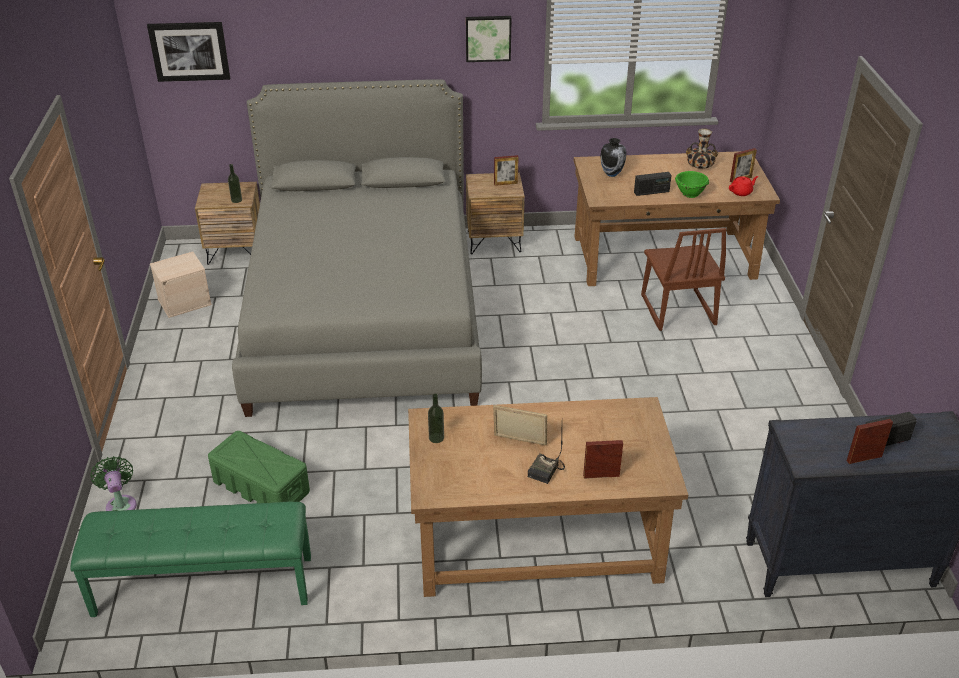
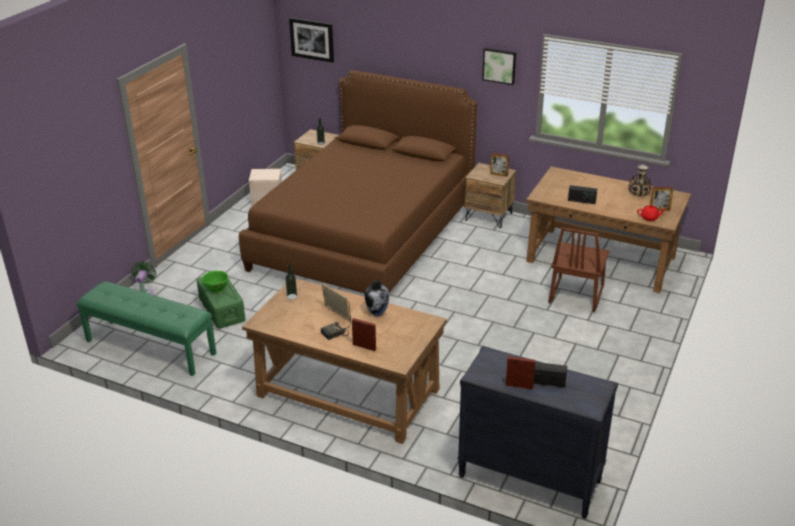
camera: 30 degrees right, 5 degrees down
grey bed [232,79,482,417] -> brown bed [239,70,477,293]
vase [600,138,626,177] -> vase moved to [365,280,389,316]
green bowl [675,171,709,198] -> green bowl moved to [202,271,229,293]

